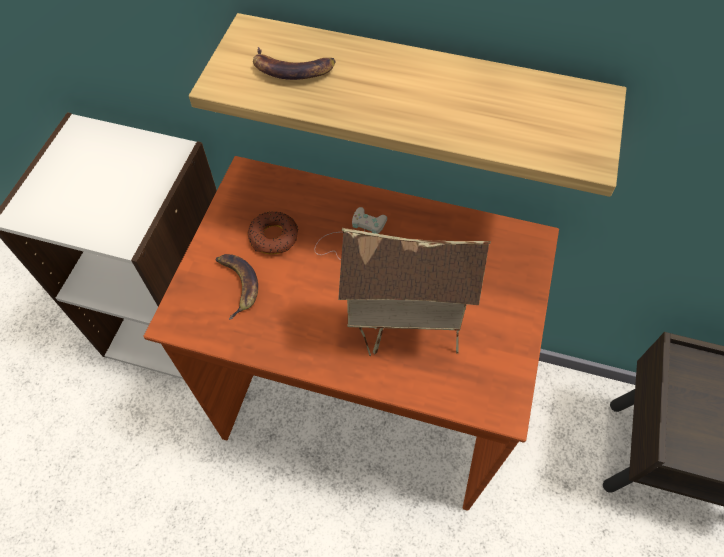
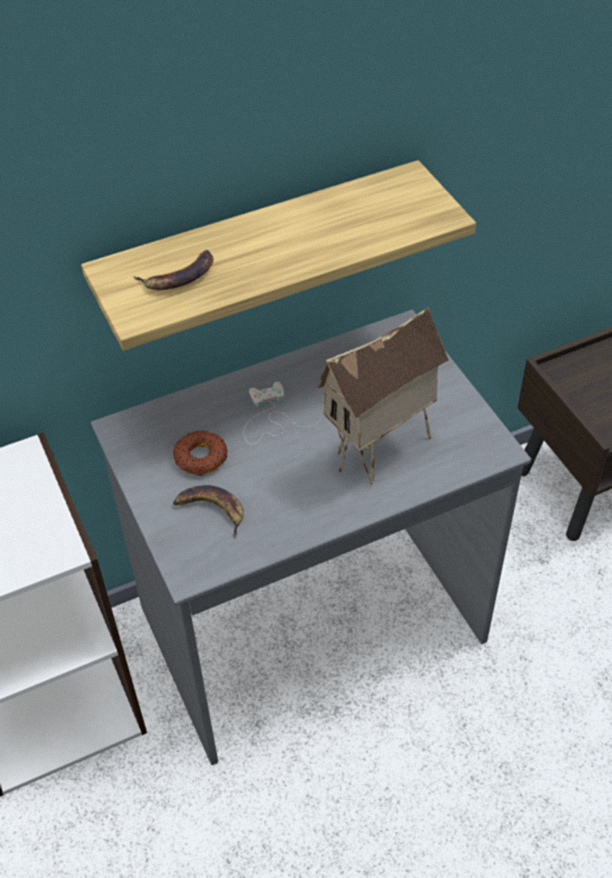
camera: 40 degrees left, 10 degrees down
brown desk [143,156,559,511] -> grey desk [91,310,531,765]

